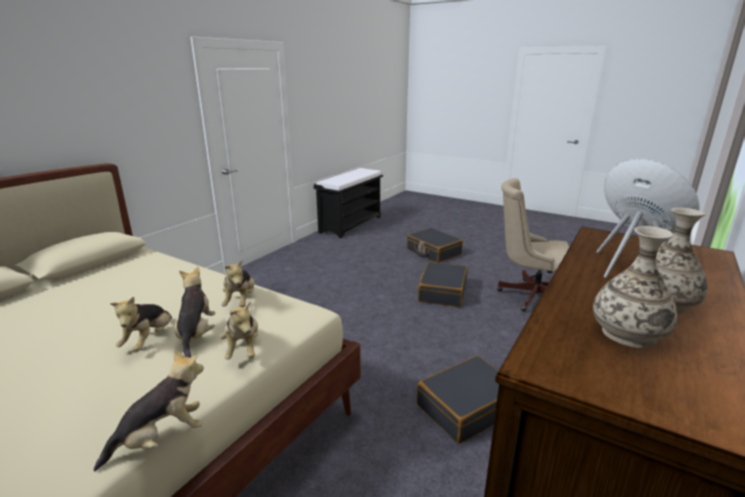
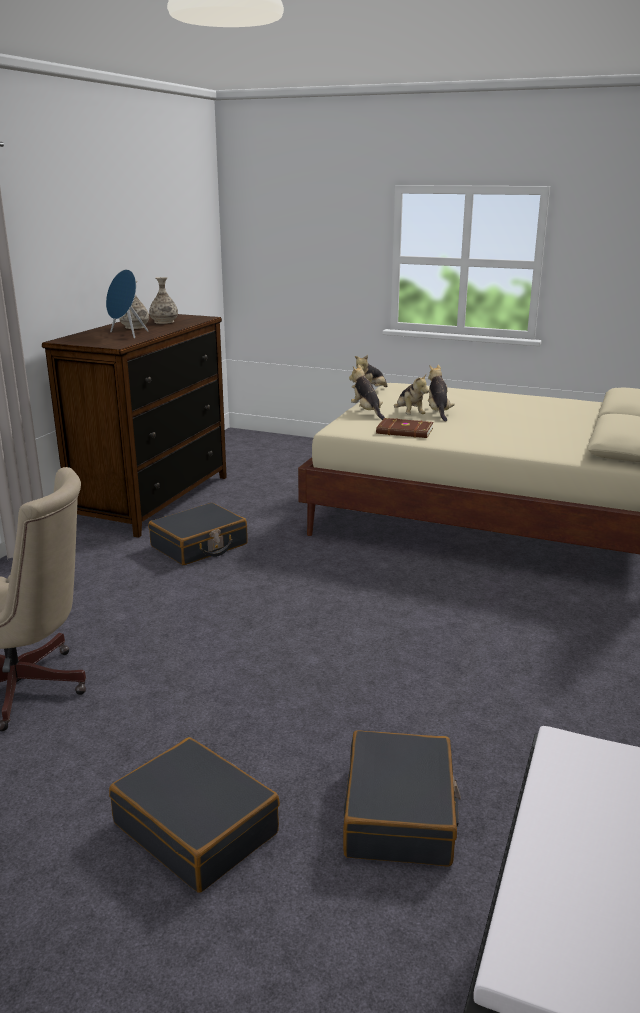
camera: 170 degrees right, 0 degrees up
plush toy [221,260,255,307] -> brown book [376,418,434,438]
black suitcase [418,262,467,307] -> black suitcase moved to [343,730,461,867]

